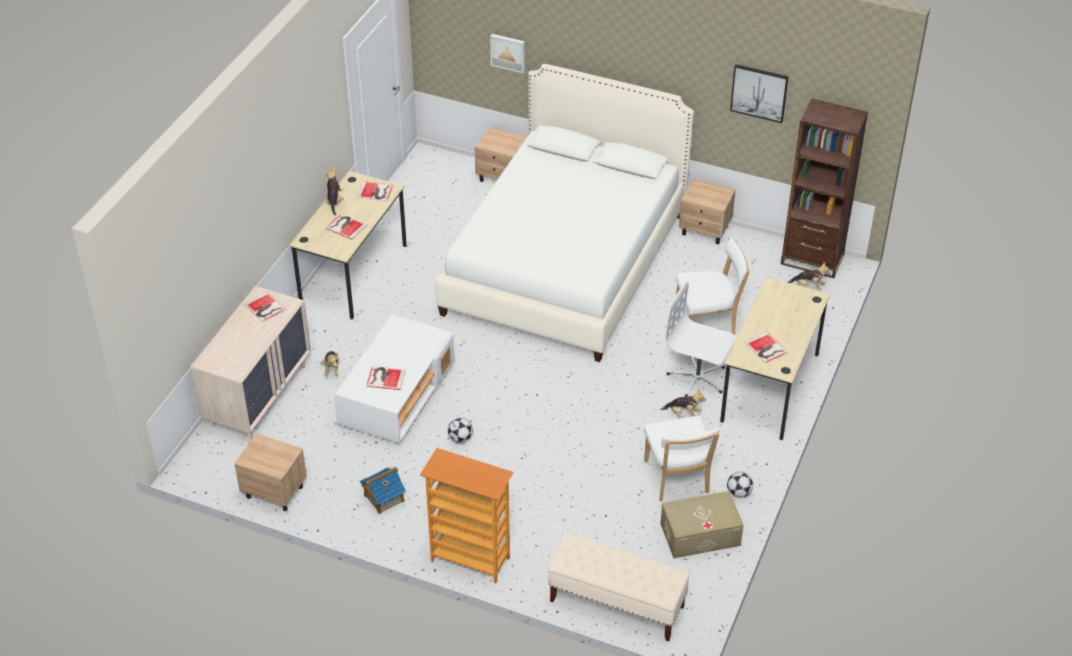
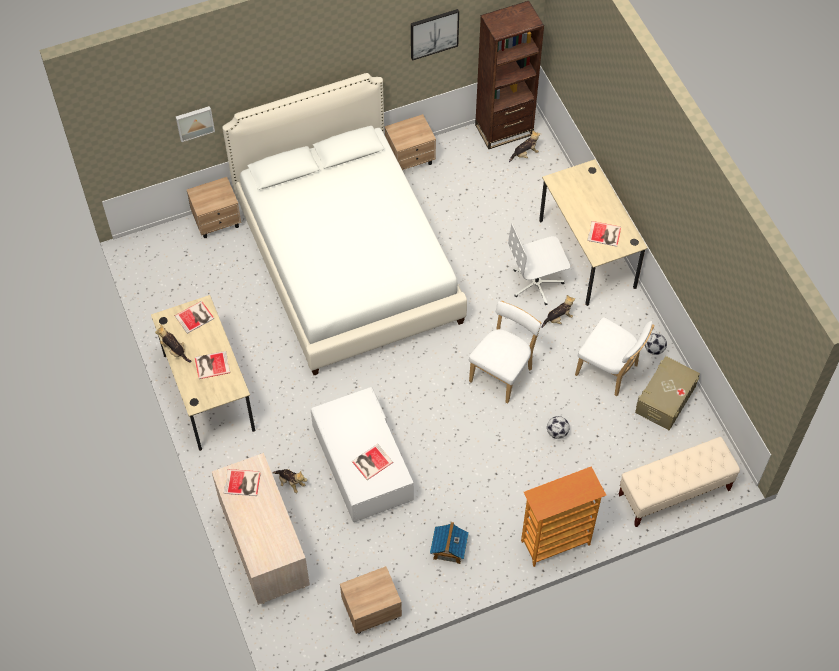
camera: 45 degrees left, 15 degrees up
football [448,418,473,443] -> football moved to [547,416,570,439]
white chair [676,238,750,335] -> white chair moved to [469,301,541,404]

